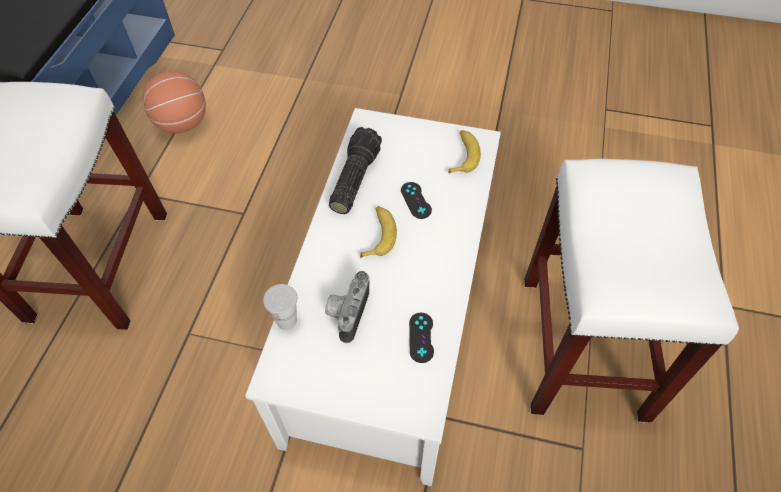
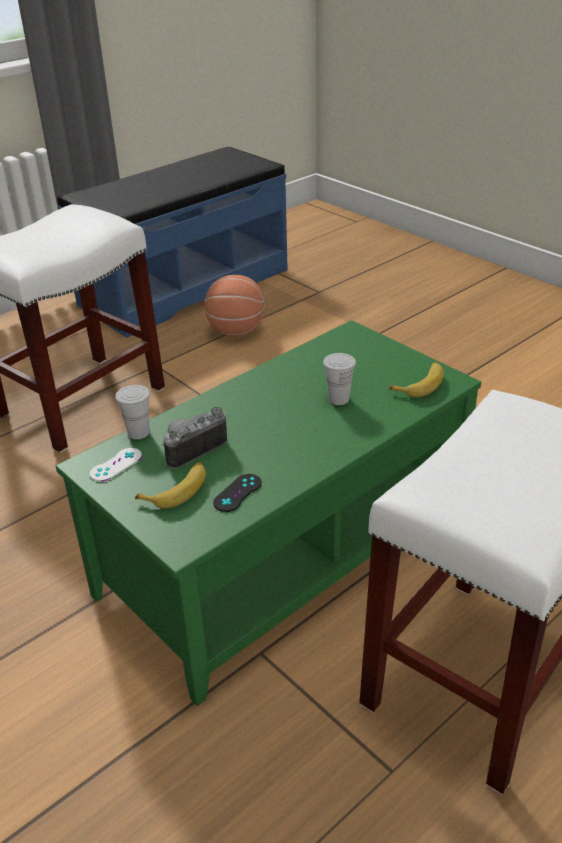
camera: 35 degrees right, 20 degrees down
white coffee table [245,108,501,486] -> green coffee table [56,320,481,706]
flashlight [329,127,382,214] -> none
banana [360,206,397,258] -> banana moved to [135,462,206,508]
black game controller [401,182,432,219] -> white cup [323,353,356,405]
none -> white game controller [90,448,142,482]

